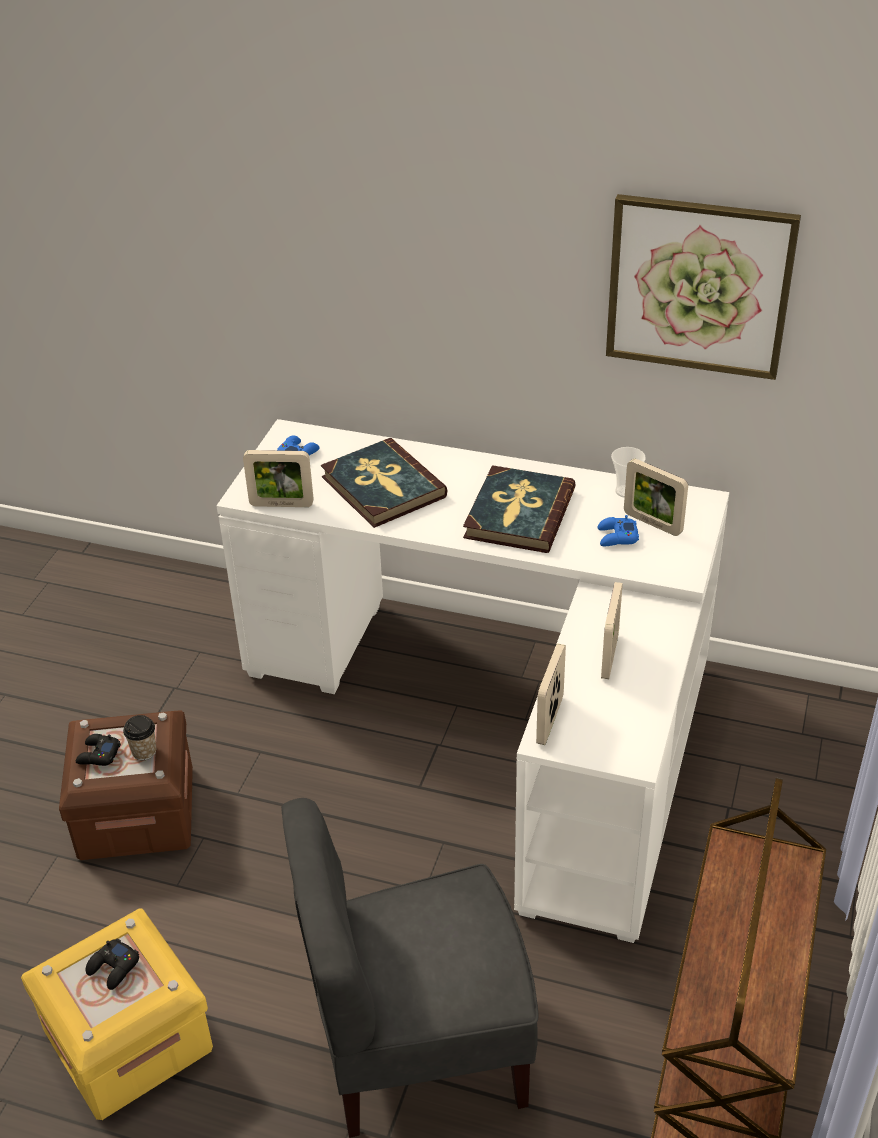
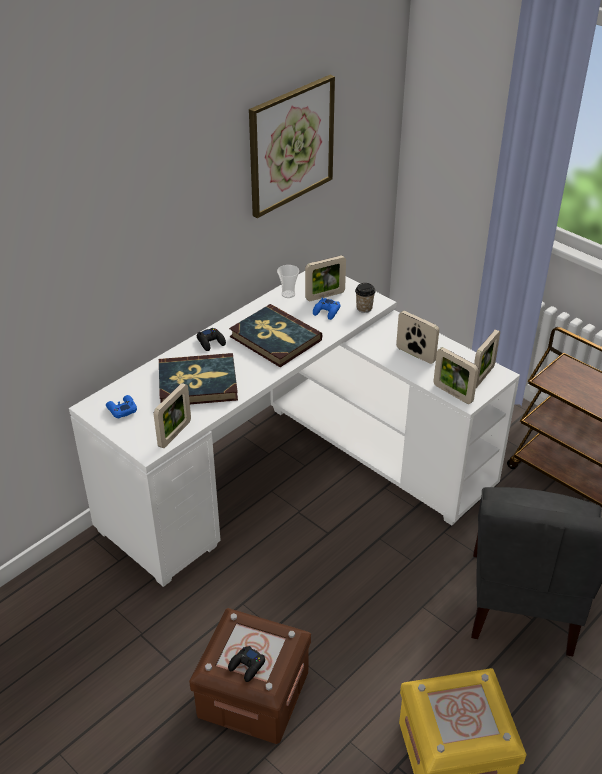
camera: 65 degrees left, 0 degrees up
black game controller [86,938,139,990] -> black game controller moved to [197,328,226,351]
cup [123,715,156,760] -> cup moved to [355,283,376,313]
none -> picture frame [474,330,500,388]

